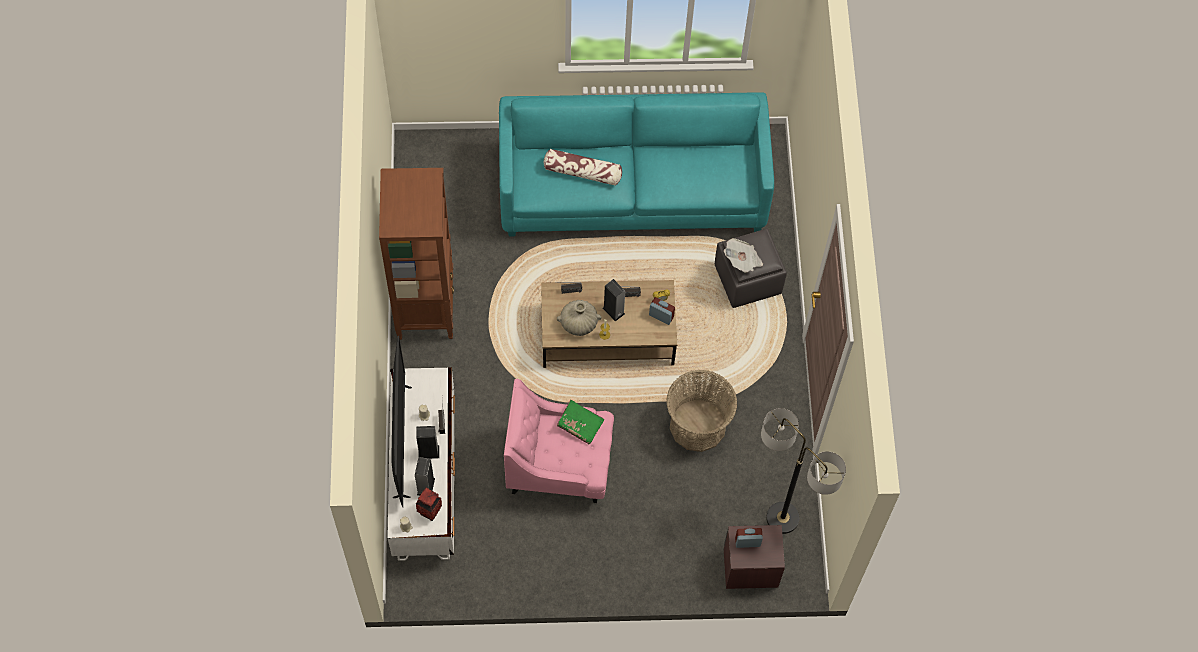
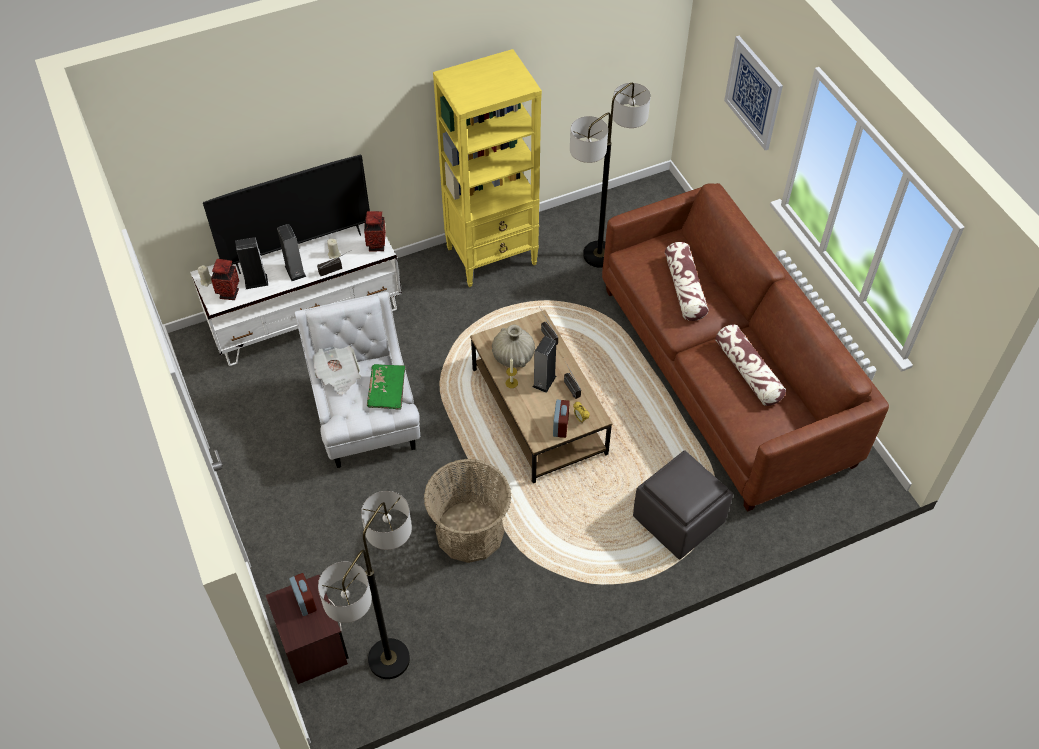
camera: 70 degrees right, 10 degrees down
brown bookcase [379,168,454,340] -> yellow bookcase [433,49,542,287]
turquoise sofa [499,92,774,236] -> brown sofa [602,183,889,512]
pink armchair [504,379,614,503] -> white armchair [295,292,420,468]
newspaper [724,238,763,273] -> newspaper moved to [313,346,361,395]
none -> vase [364,211,386,252]
none -> floor lamp [570,83,651,268]
none -> pillow [715,325,786,406]
none -> picture [724,36,783,150]

